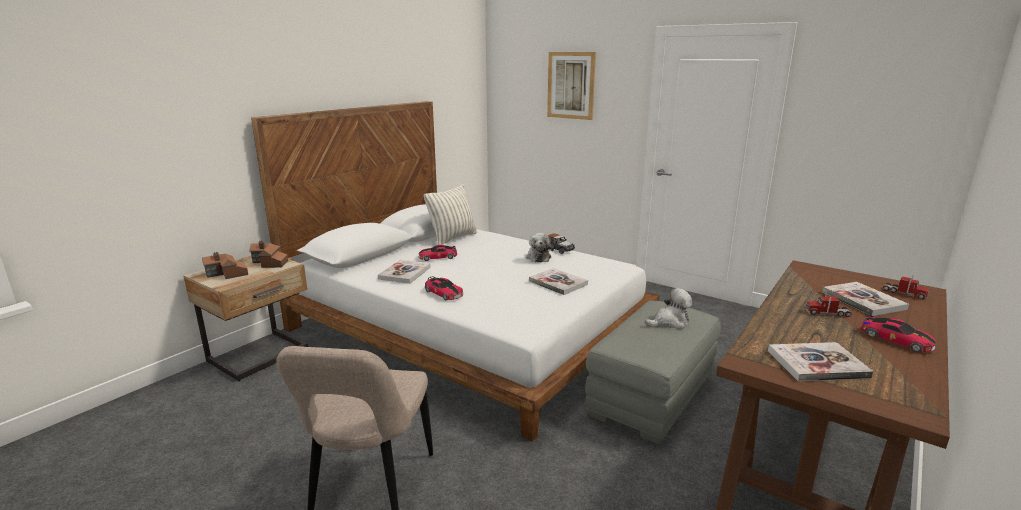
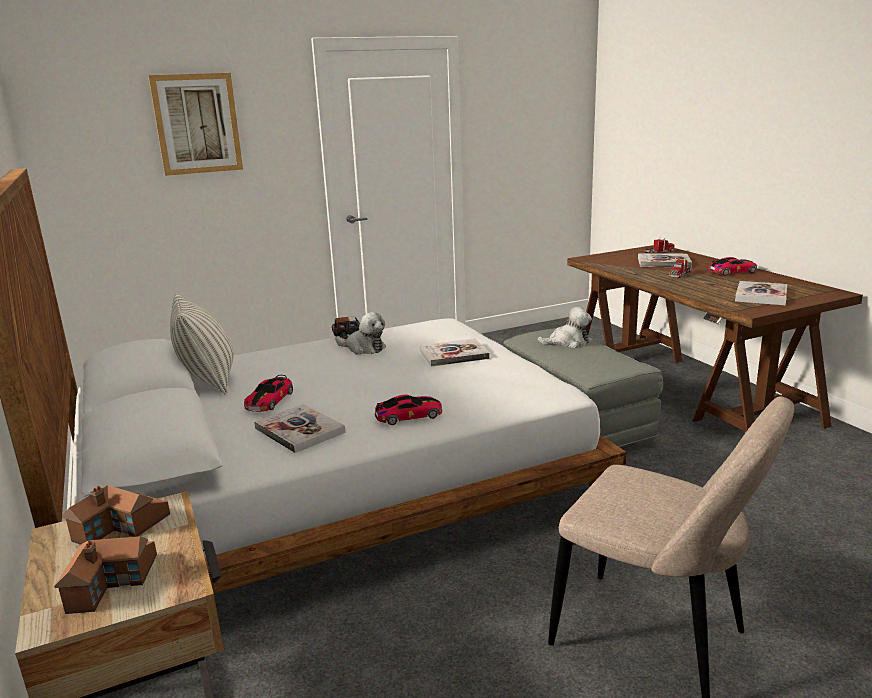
camera: 60 degrees left, 0 degrees up
plush toy [645,288,692,329] -> plush toy turned 75 degrees clockwise [537,307,592,348]

